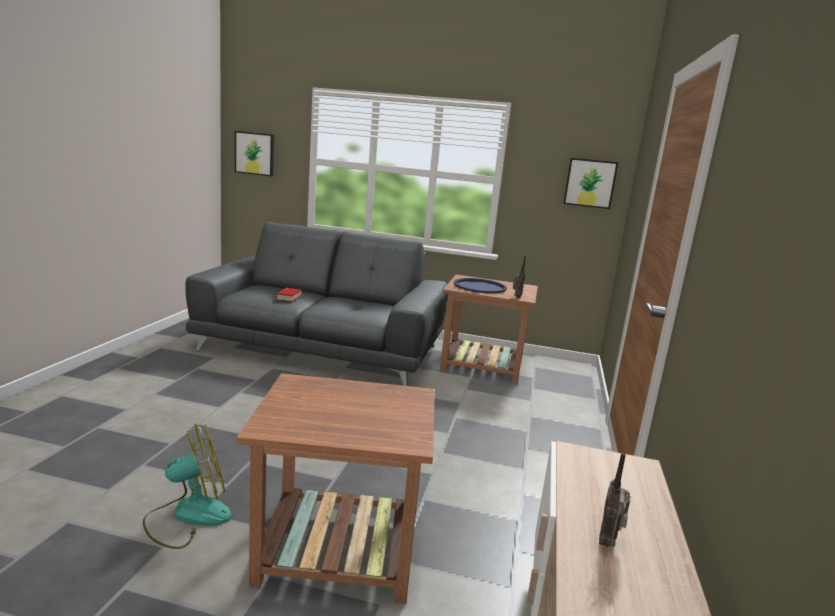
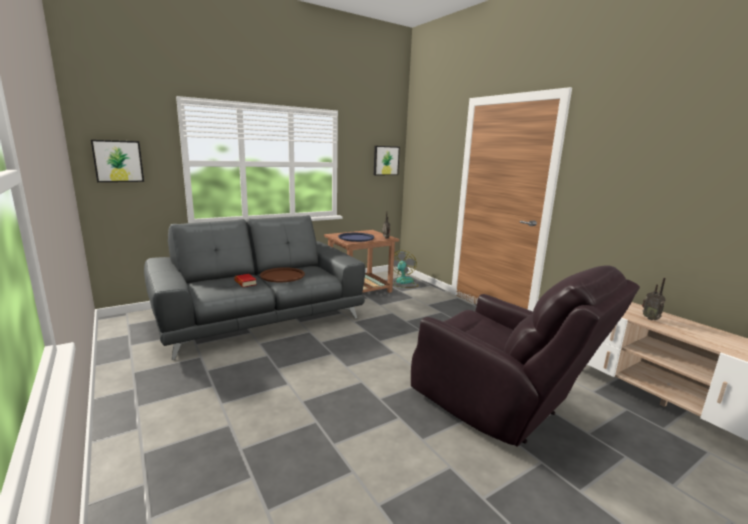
camera: 45 degrees left, 0 degrees up
fan [143,423,232,549] -> fan moved to [394,251,419,288]
brown side table [236,373,435,604] -> brown armchair [411,265,640,447]
none -> brown tray [260,267,305,282]

